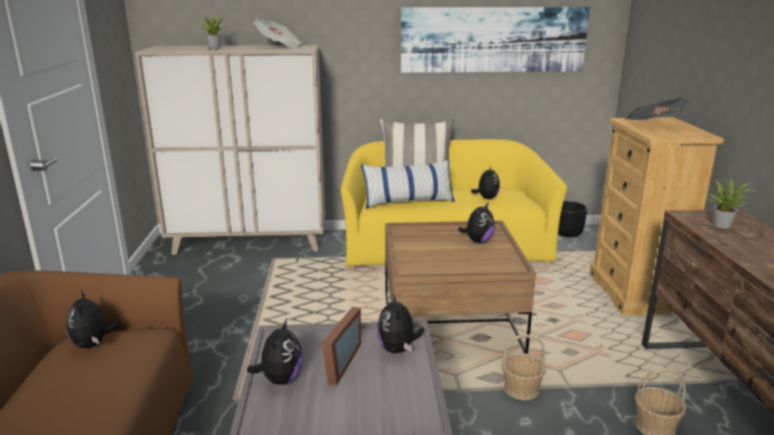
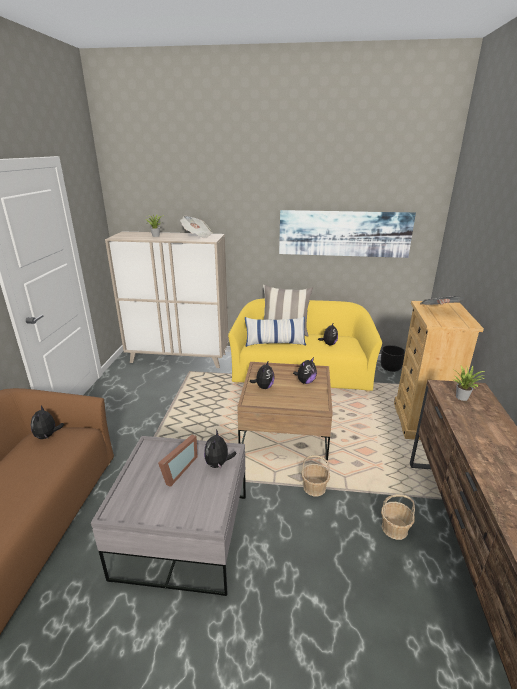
camera: 10 degrees right, 5 degrees up
plush toy [247,319,303,385] -> plush toy moved to [250,360,275,389]

